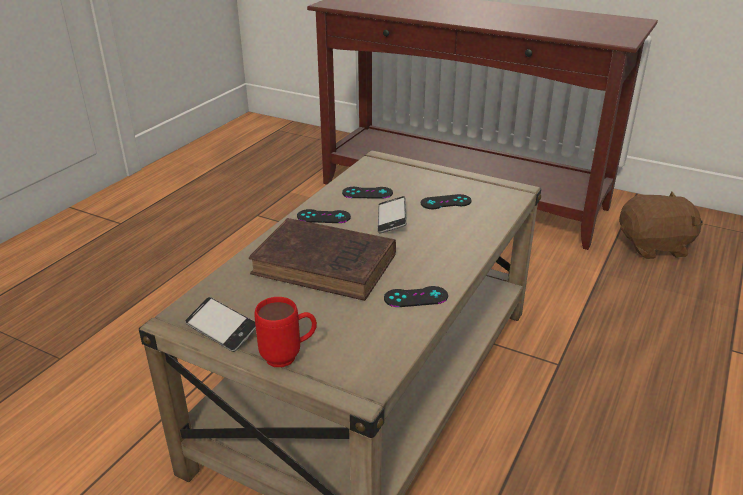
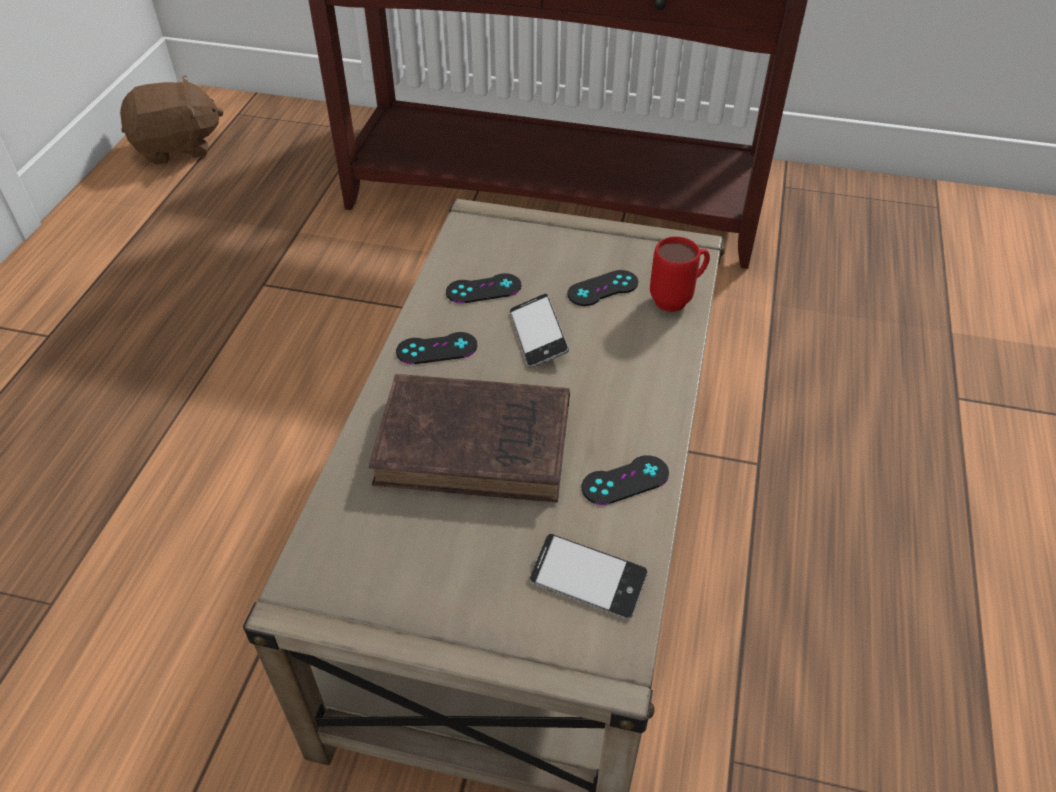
camera: 15 degrees left, 15 degrees up
phone [185,297,256,352] -> phone moved to [530,534,648,619]
red mug [255,297,317,367] -> red mug moved to [650,236,710,312]
brown plush toy [619,192,703,259] -> brown plush toy moved to [120,75,223,165]

